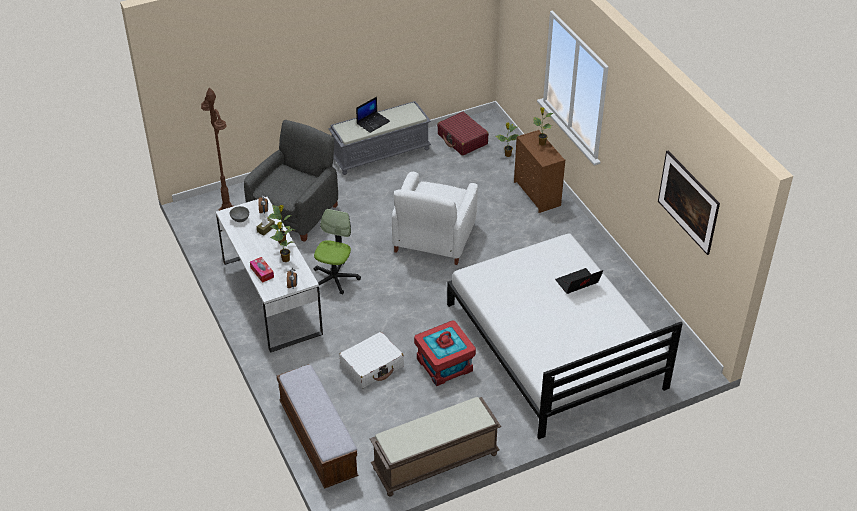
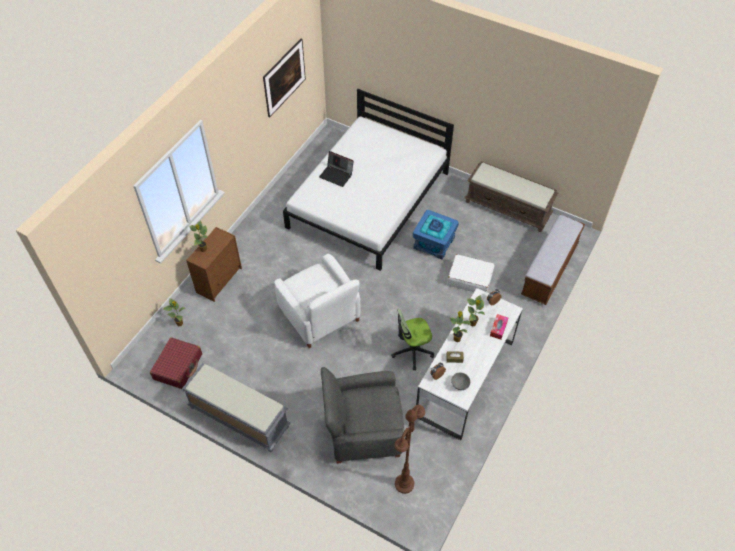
camera: 125 degrees left, 10 degrees up
laptop [356,97,390,133] -> none
white armchair [392,172,478,265] -> white armchair turned 75 degrees clockwise [274,254,360,348]
red storage box [414,320,476,386] -> blue storage box [413,210,459,260]

